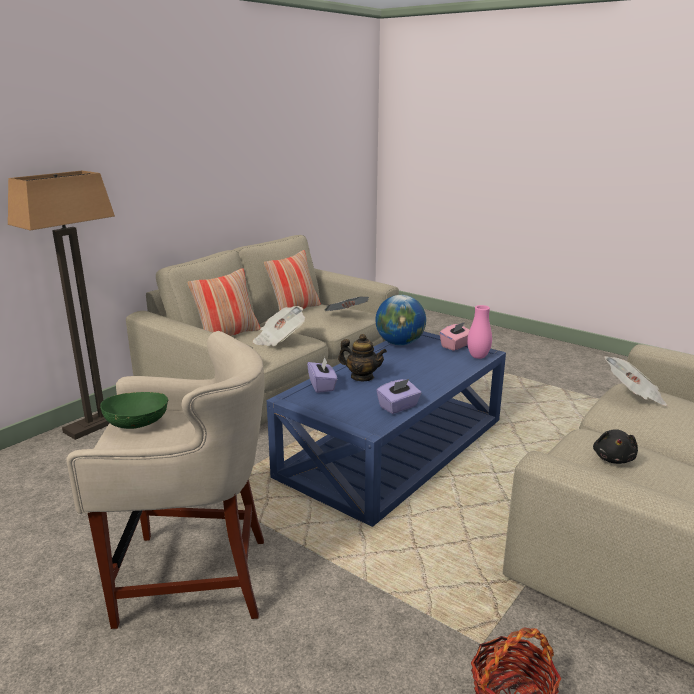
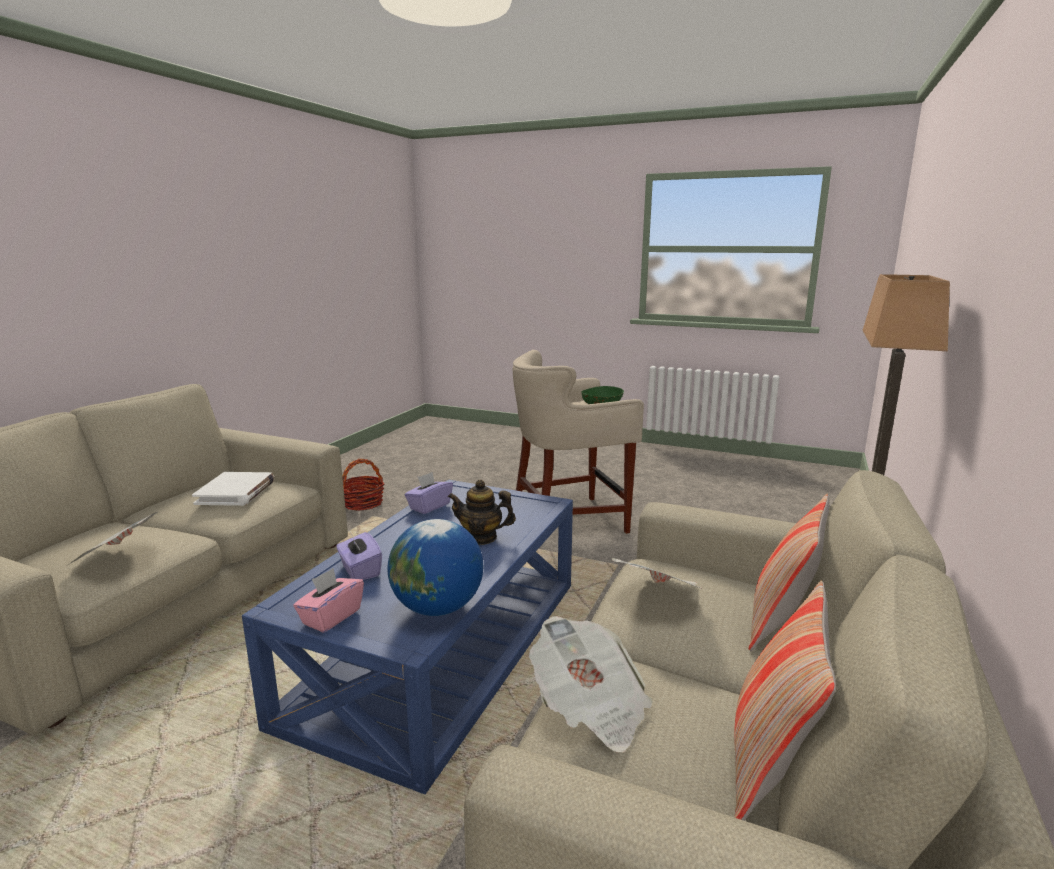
camera: 165 degrees right, 5 degrees down
purple tissue box [307,357,337,393] -> purple tissue box moved to [336,530,382,580]
pink vase [467,305,492,359] -> none
black plush toy [593,429,638,464] -> white book [192,472,275,506]

